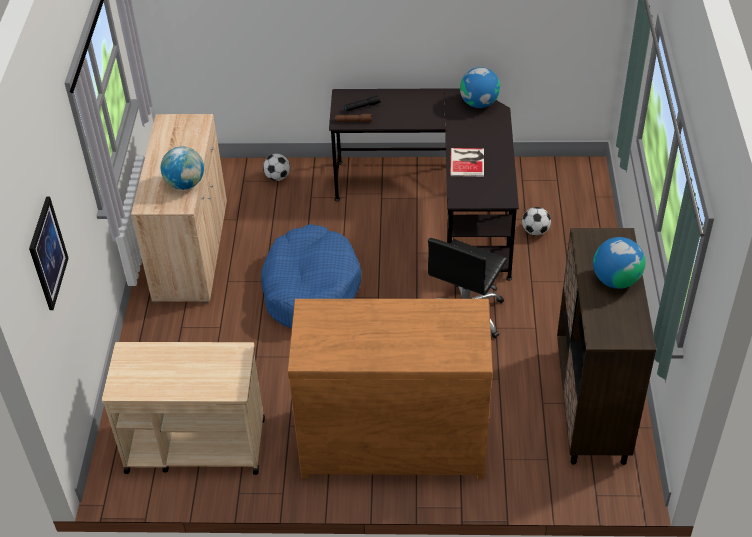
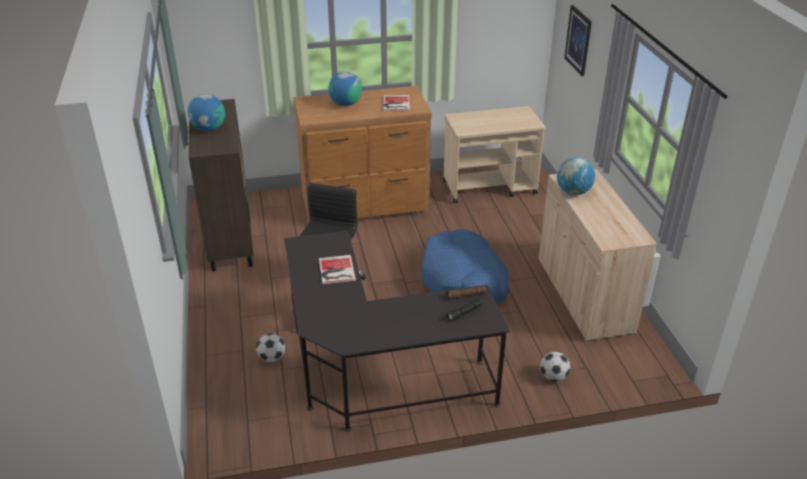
camera: 165 degrees right, 10 degrees down
globe [460,67,500,108] -> globe moved to [329,72,362,106]
none -> book [384,95,411,111]

